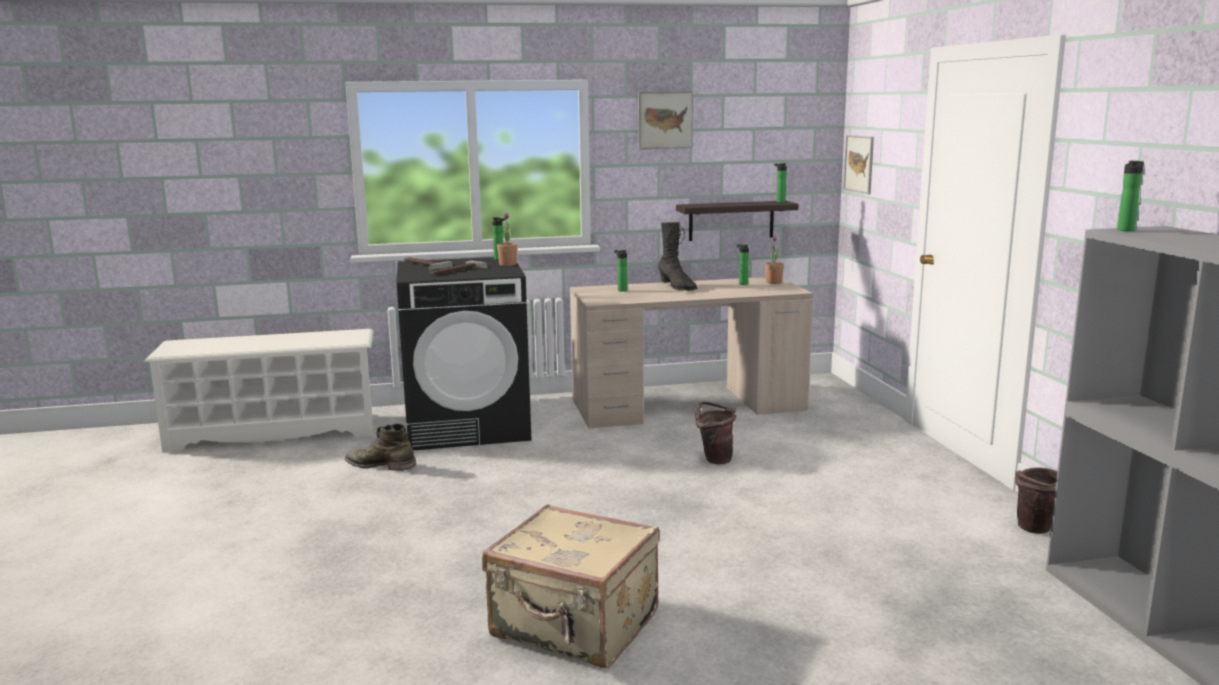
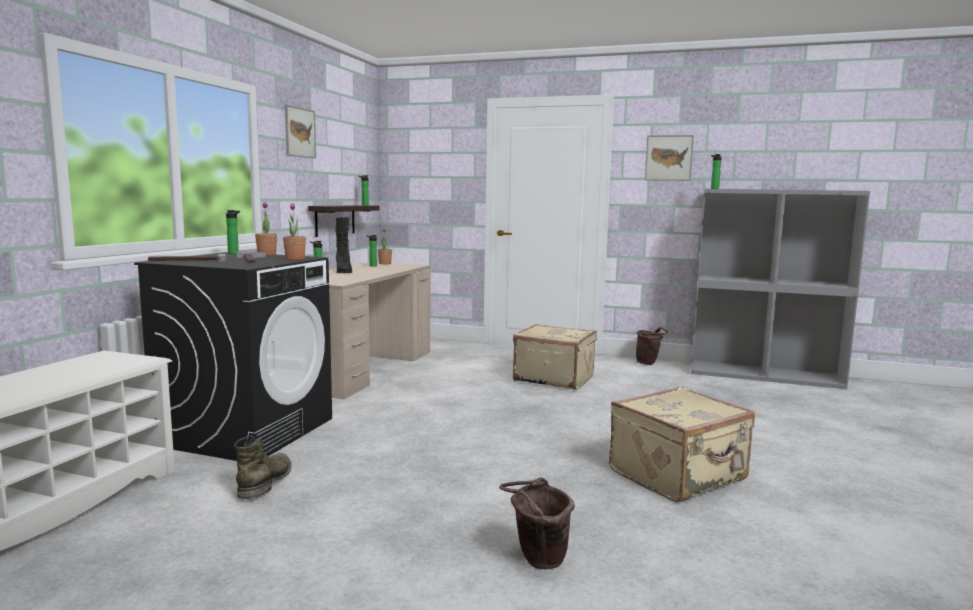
camera: 60 degrees left, 5 degrees down
green boot [345,424,416,471] -> green boot turned 135 degrees clockwise [234,435,291,499]
black boot [658,222,697,291] -> black boot turned 75 degrees clockwise [335,217,352,273]
brown bucket [695,402,736,464] -> brown bucket moved to [499,477,575,570]
picture [843,135,874,194] -> picture moved to [645,135,694,181]
none -> potted plant [283,203,306,260]
none -> beige suitcase [513,324,597,390]

